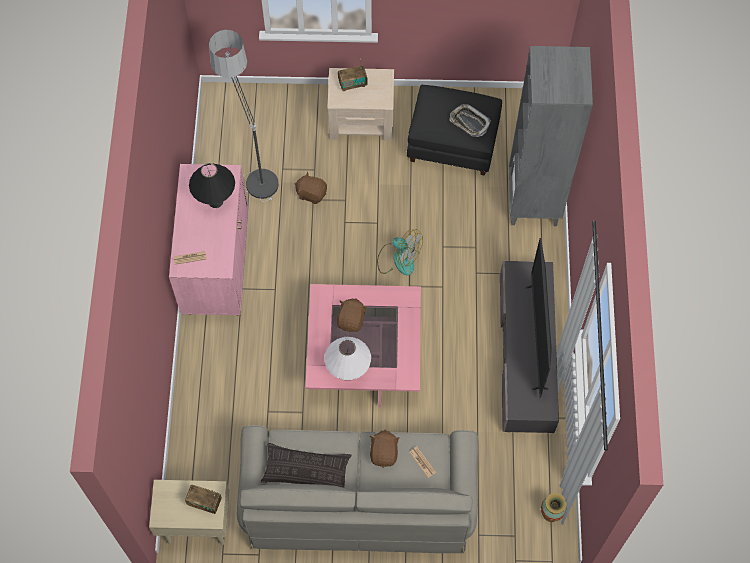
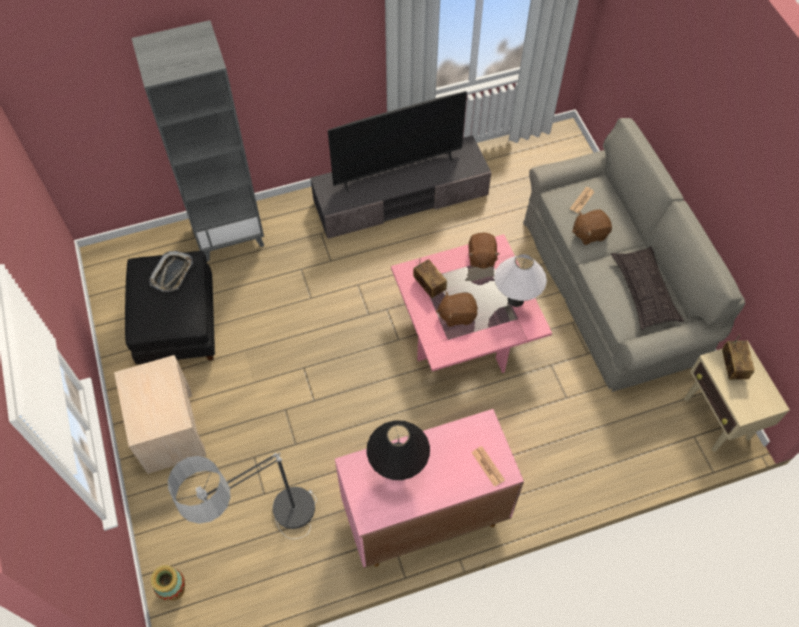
camera: 110 degrees left, 5 degrees down
brown plush toy [295,172,327,204] -> brown plush toy moved to [469,233,500,269]
radio [338,59,368,91] -> radio moved to [413,259,447,298]
fan [377,229,423,276] -> none
vase [541,493,567,522] -> vase moved to [151,565,185,600]

